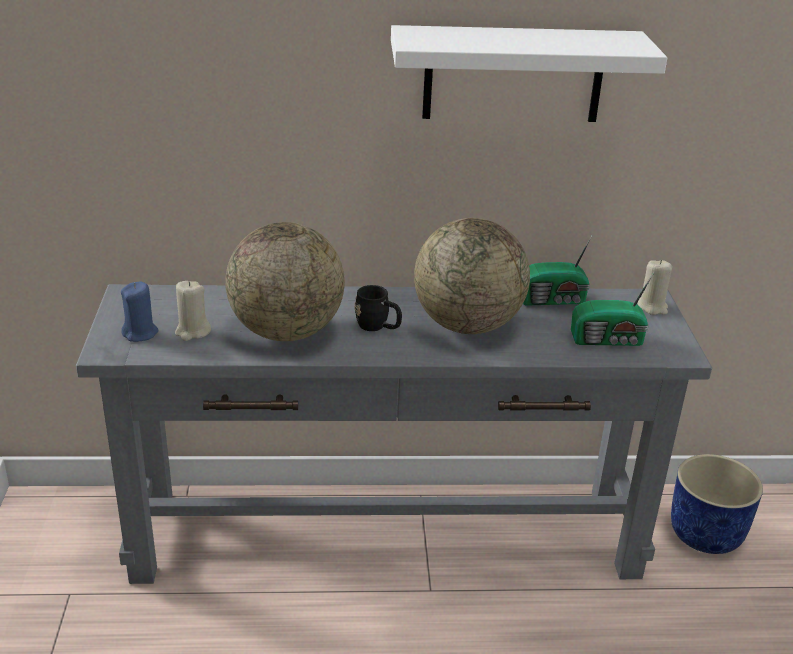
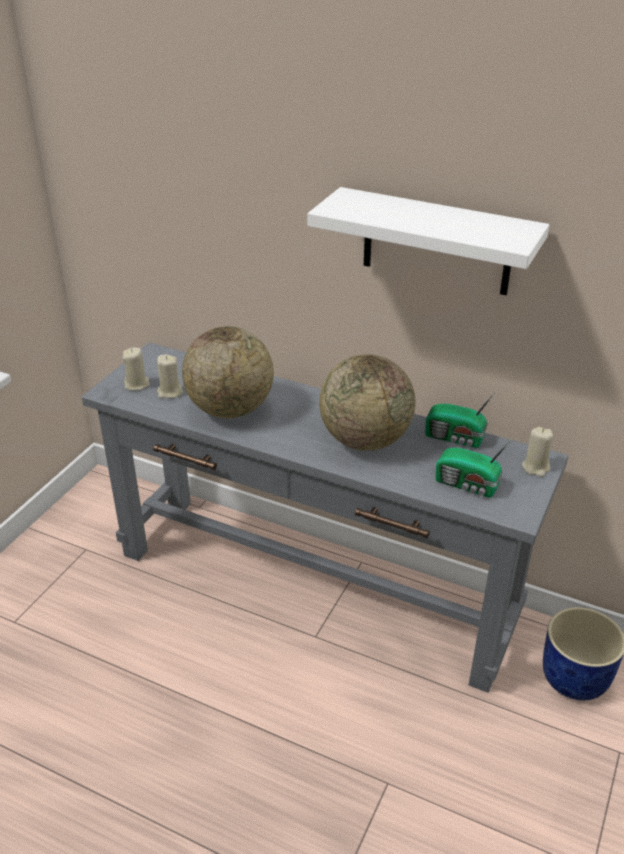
camera: 30 degrees right, 5 degrees up
blue candle [121,281,159,342] -> beige candle [122,347,150,391]
black mug [355,285,402,331] -> none

